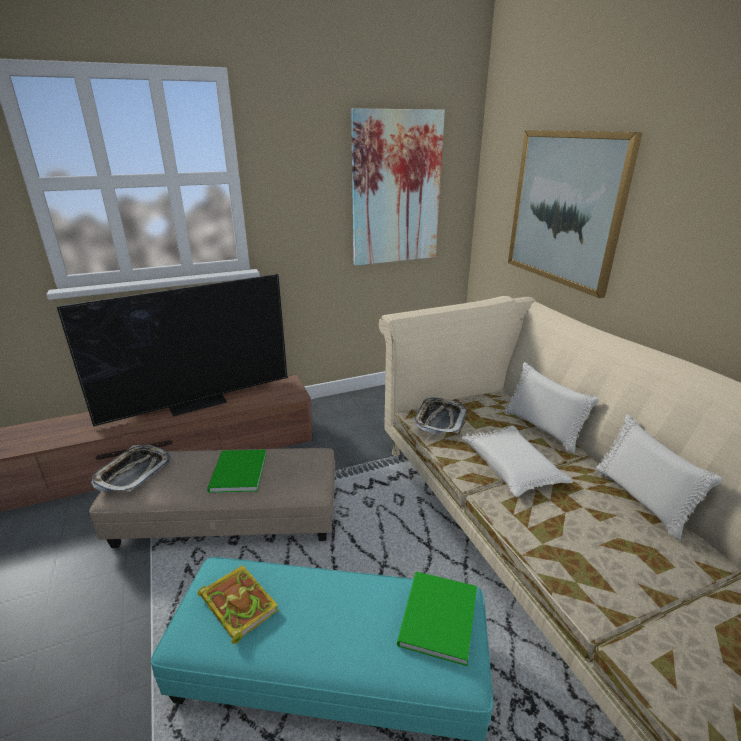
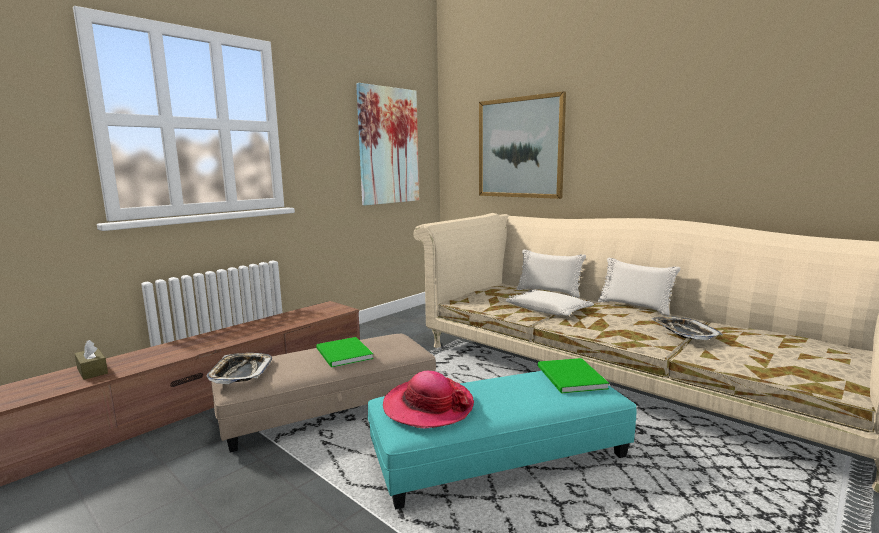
camera: 25 degrees left, 15 degrees down
television [56,274,288,426] -> none
book [197,565,278,644] -> hat [383,371,474,428]
tray [414,397,467,434] -> tray moved to [651,317,723,340]
none -> brown tissue box [75,340,108,380]

